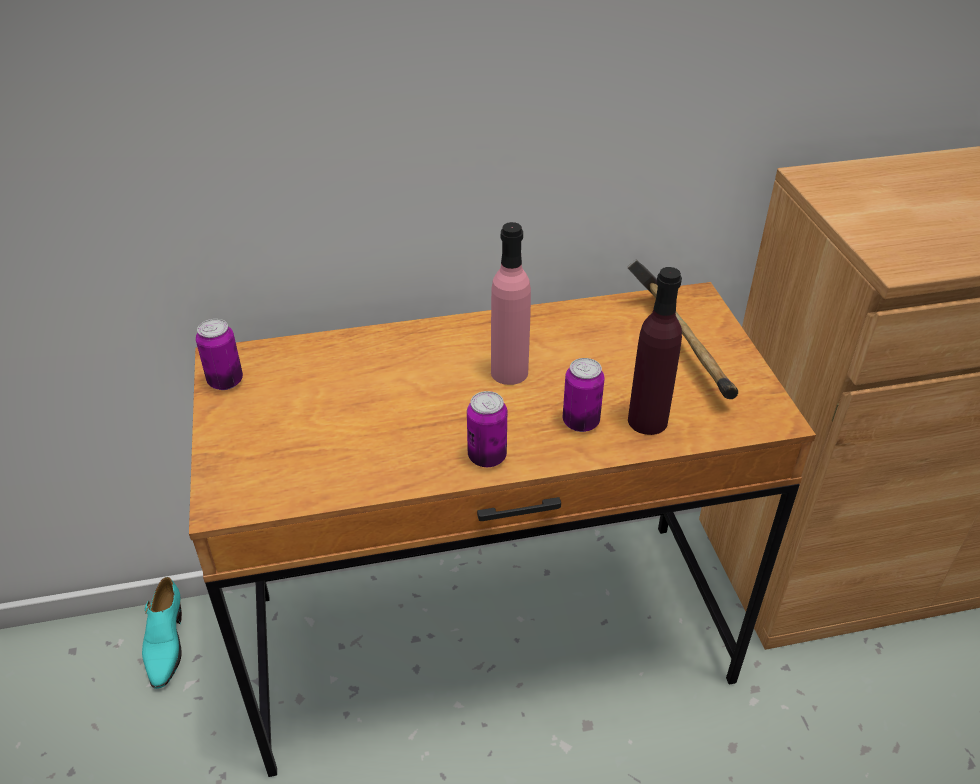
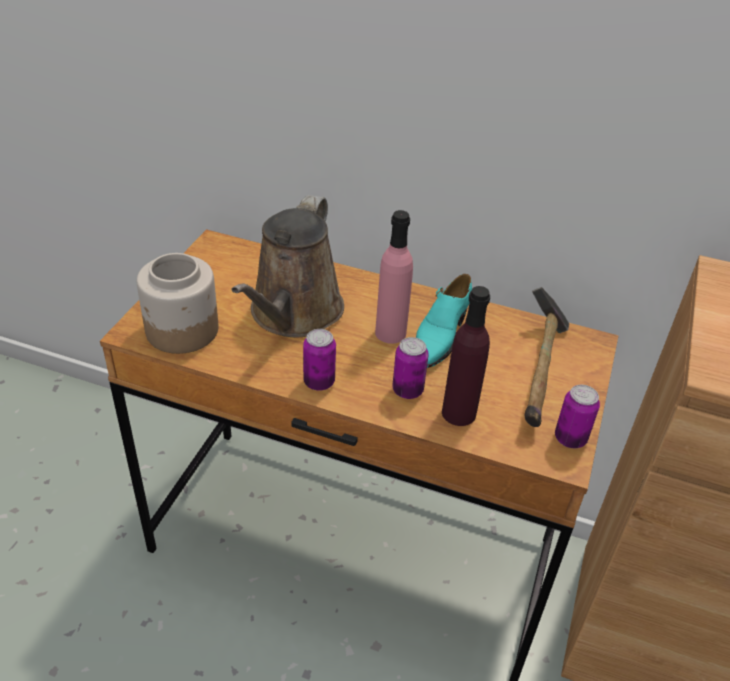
camera: 30 degrees right, 0 degrees up
turquoise shoe [142,577,182,689] -> turquoise shoe moved to [416,274,472,368]
can [196,319,243,390] -> can moved to [555,385,600,448]
none -> jar [137,253,218,354]
none -> brown watering can [231,195,344,337]

